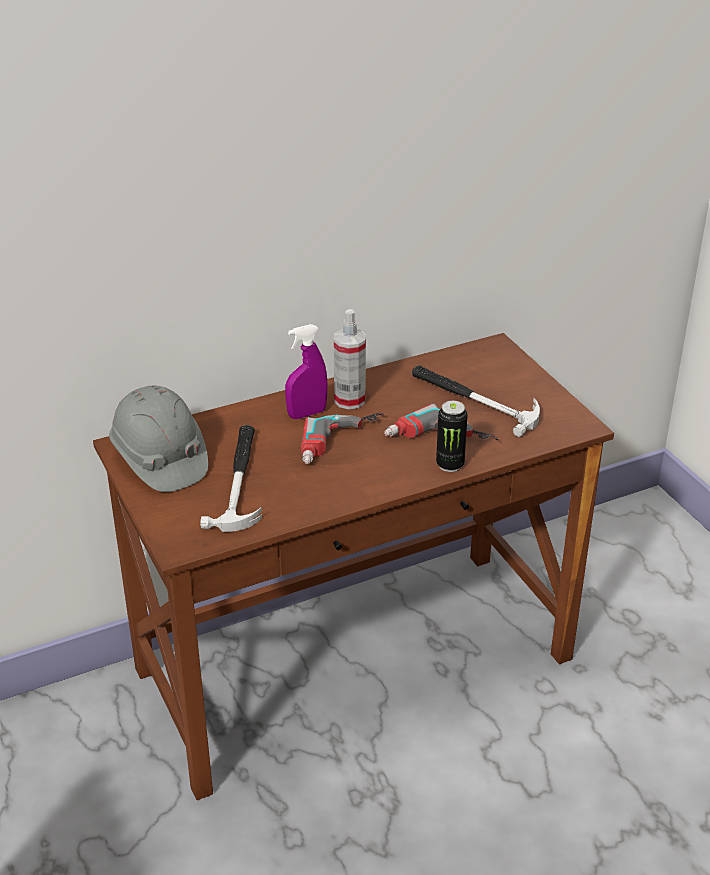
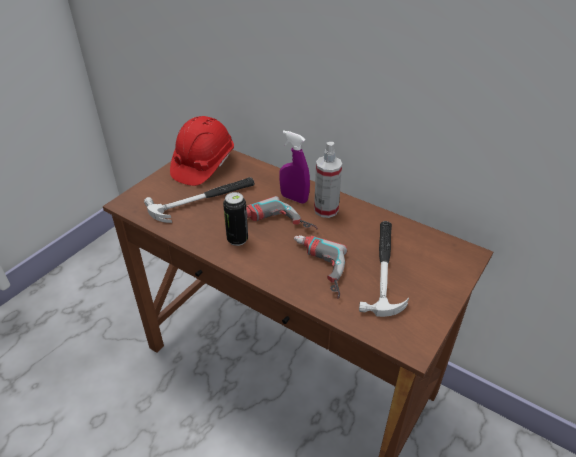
camera: 60 degrees right, 5 degrees up
grey hard hat [109,386,208,492] -> red hard hat [170,116,234,186]
can [436,401,468,472] -> can moved to [223,192,248,246]

